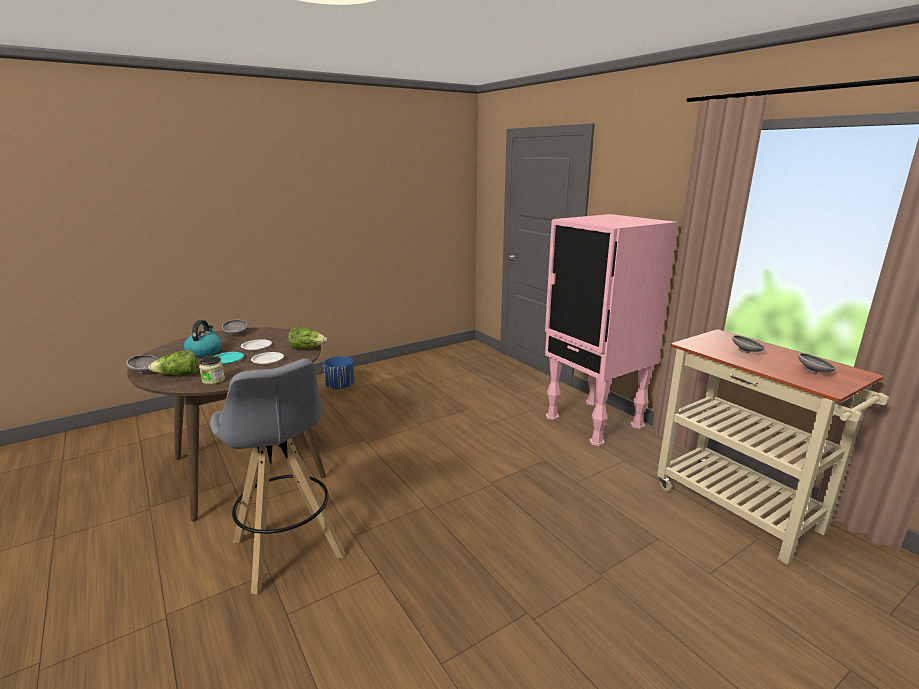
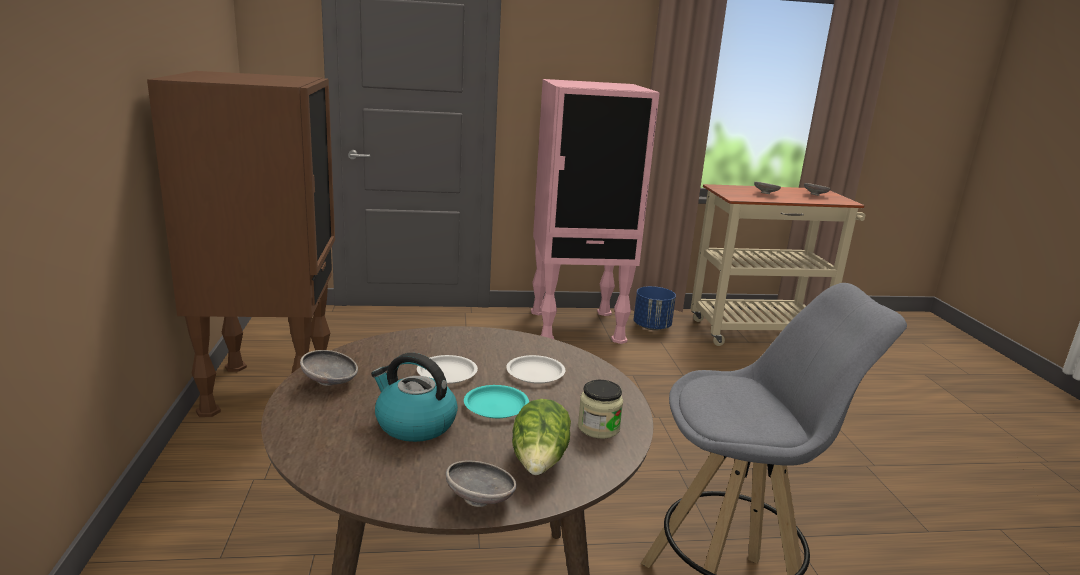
camera: 65 degrees left, 0 degrees up
lettuce [288,327,327,349] -> none
blue planter [323,356,355,390] -> blue planter moved to [634,286,676,330]
none -> brown cabinet [147,71,335,417]

